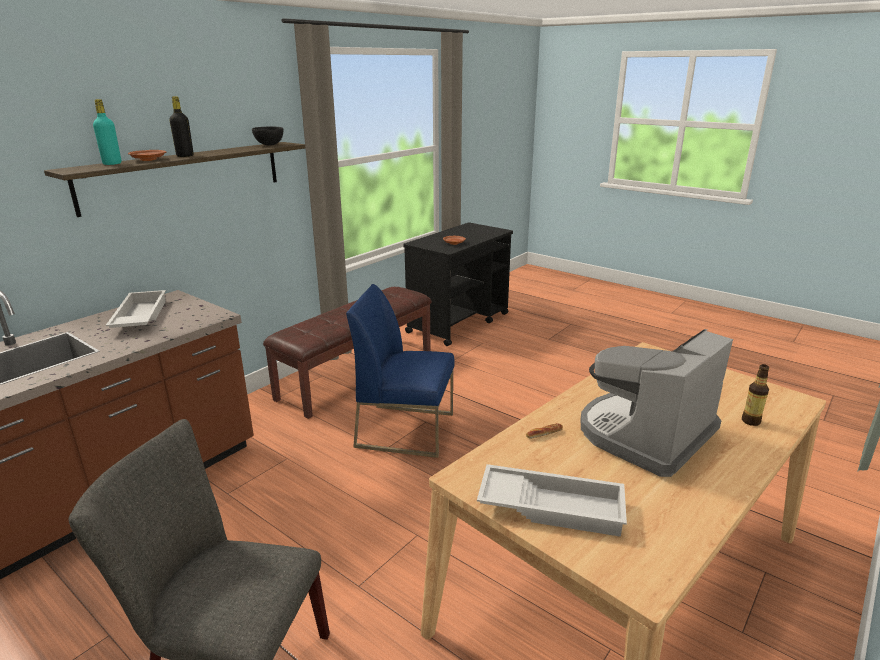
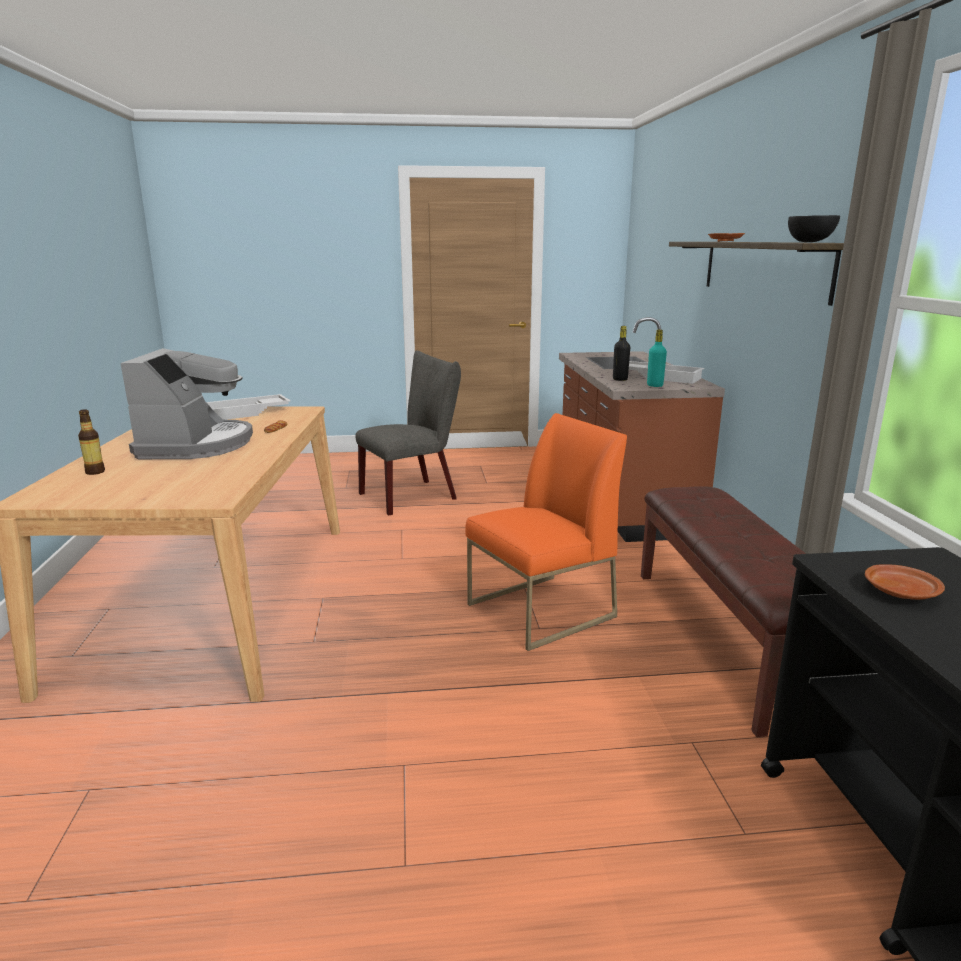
camera: 135 degrees right, 5 degrees down
turquoise bottle [93,99,121,165] -> turquoise bottle moved to [647,330,667,387]
black bottle [169,96,194,157] -> black bottle moved to [613,326,630,381]
blue chair [346,284,455,458] -> orange chair [465,413,627,651]

